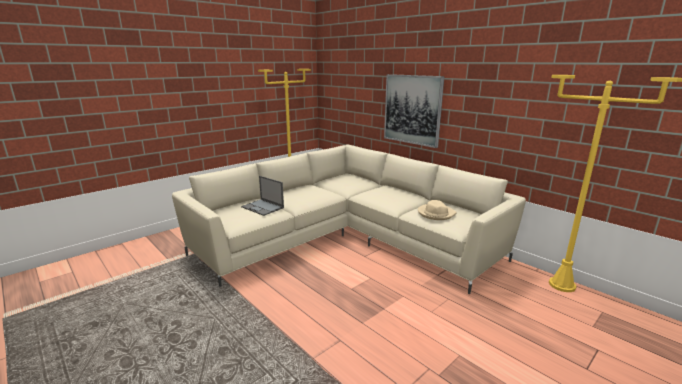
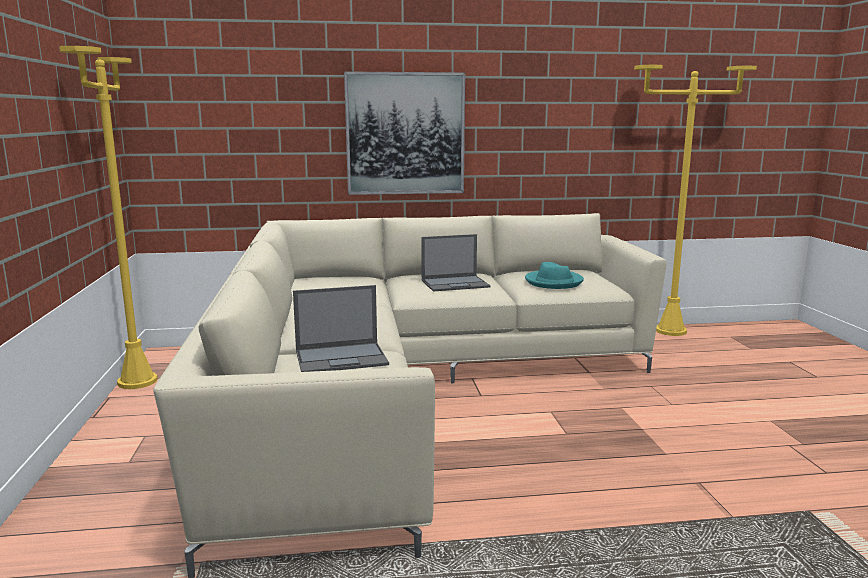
camera: 55 degrees left, 5 degrees down
beige hat [418,200,457,220] -> turquoise hat [525,262,584,289]
none -> laptop [421,234,491,292]

